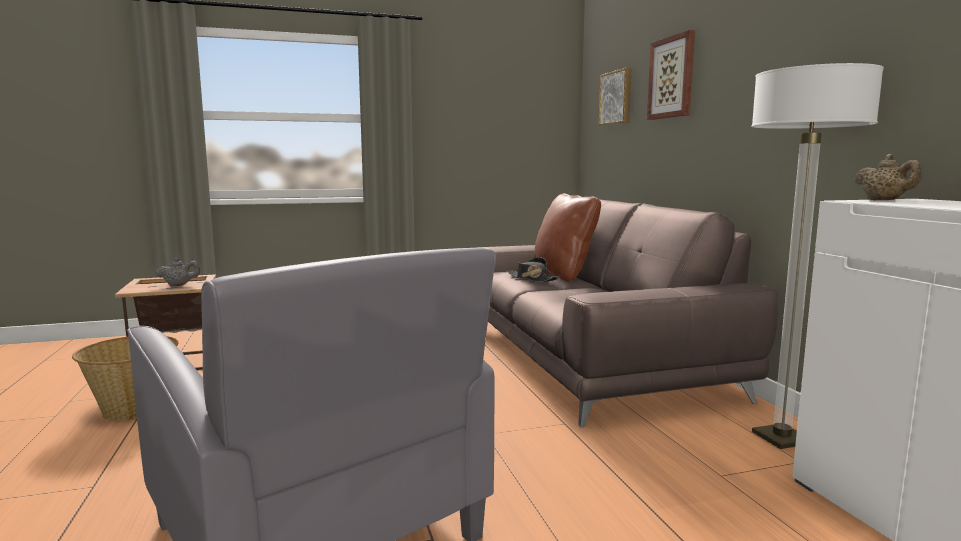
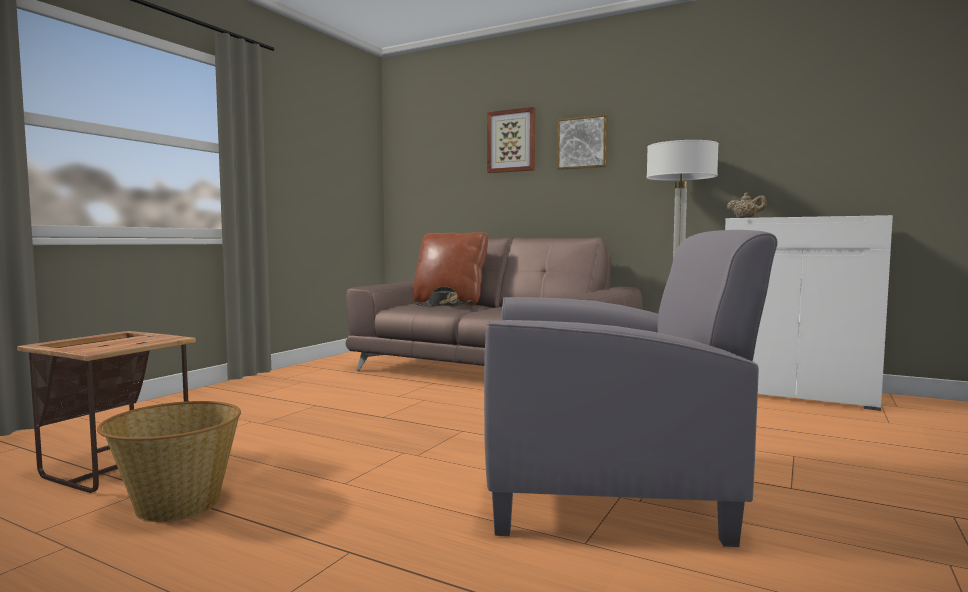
camera: 45 degrees left, 5 degrees down
grey teapot [156,258,200,286] -> none
picture [599,67,632,126] -> picture moved to [557,114,608,170]

